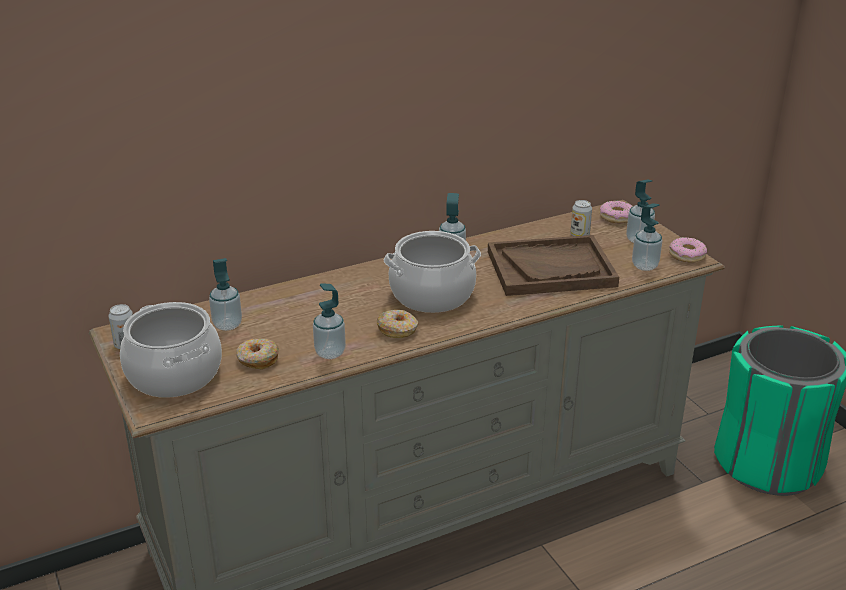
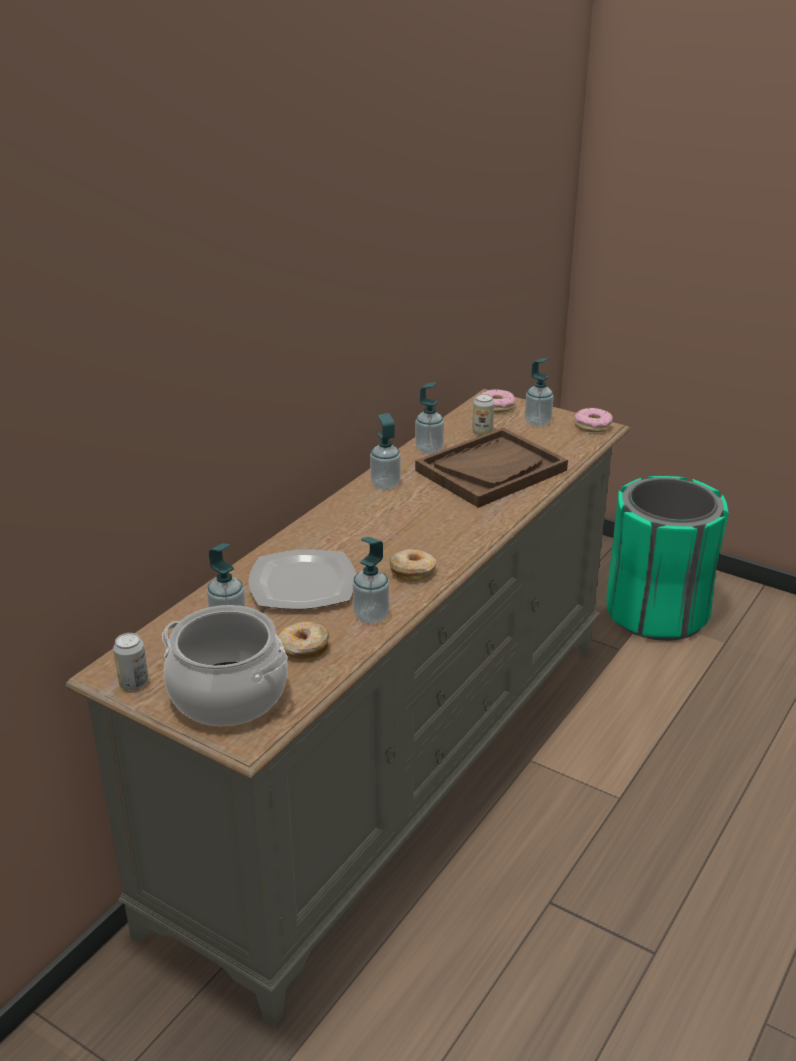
camera: 30 degrees left, 0 degrees up
cooking pot [383,231,481,313] -> none
soap dispenser [632,203,662,271] -> soap dispenser moved to [415,382,444,454]
none -> plate [248,549,356,609]

